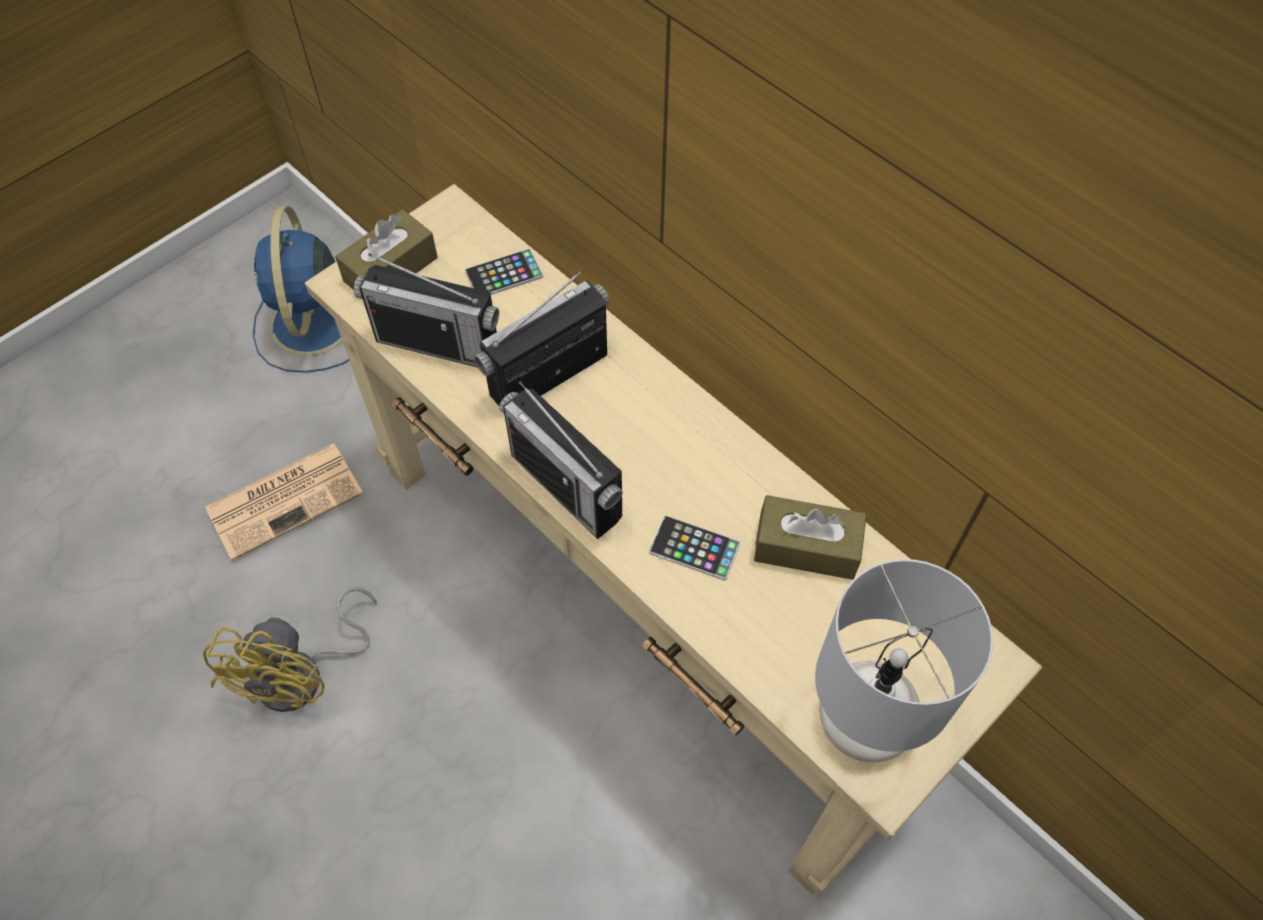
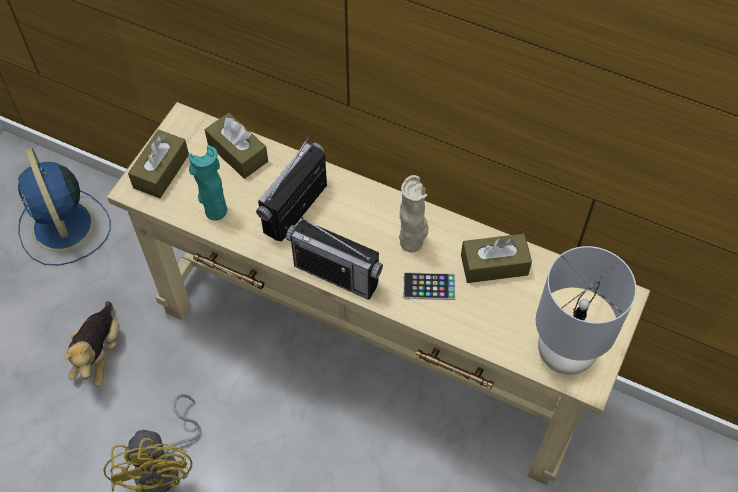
camera: 20 degrees left, 0 degrees up
newspaper [205,443,363,561] -> plush toy [64,301,119,387]
radio [354,253,499,367] -> turquoise vase [189,145,227,220]
phone [465,249,543,295] -> brown tissue box [205,113,268,179]
none -> beige vase [399,175,429,252]

